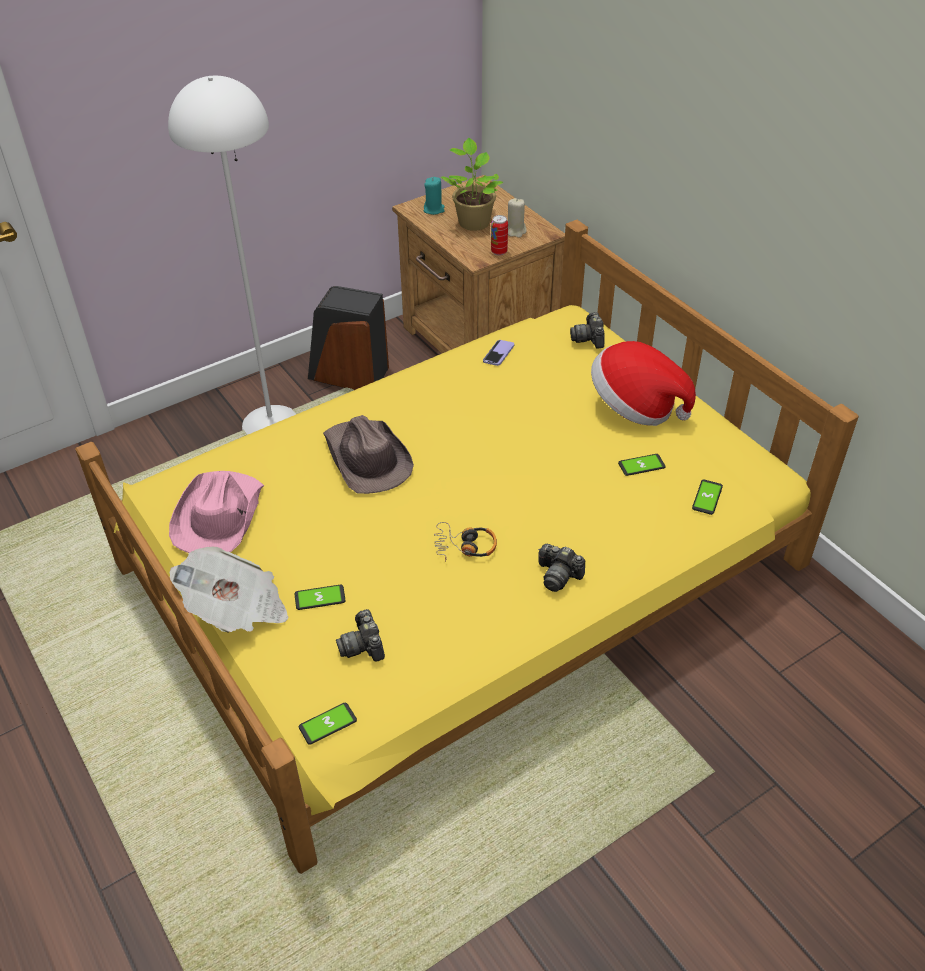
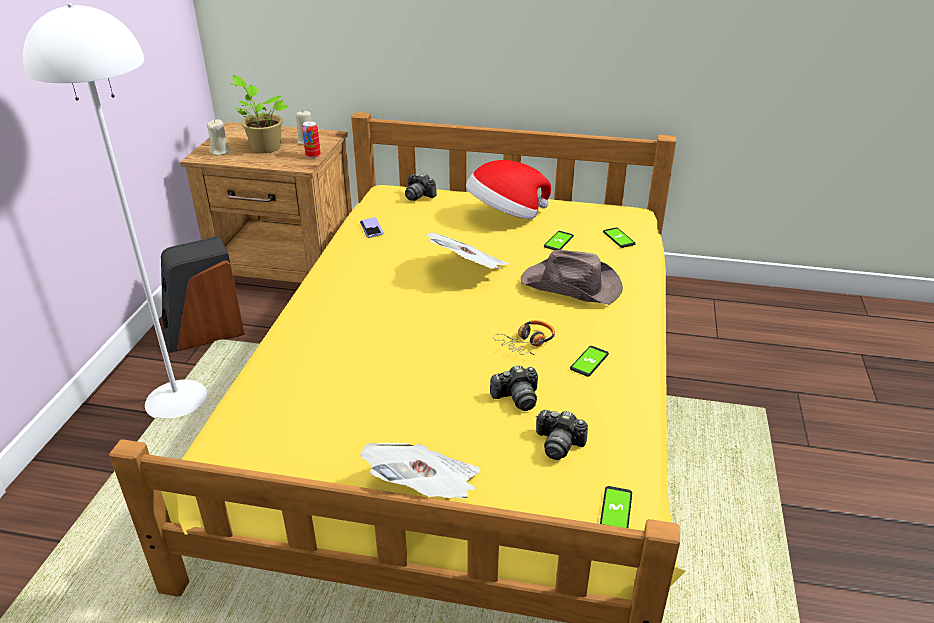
camera: 45 degrees left, 10 degrees down
pink hat [169,471,264,553] -> none
phone [295,585,345,610] -> phone moved to [570,346,609,376]
brown hat [323,415,414,494] -> brown hat moved to [521,250,623,305]
turquoise candle [424,177,445,215] -> beige candle [207,119,231,155]
camera [538,544,585,592] -> camera moved to [490,365,538,411]
none -> newspaper [426,233,509,269]

